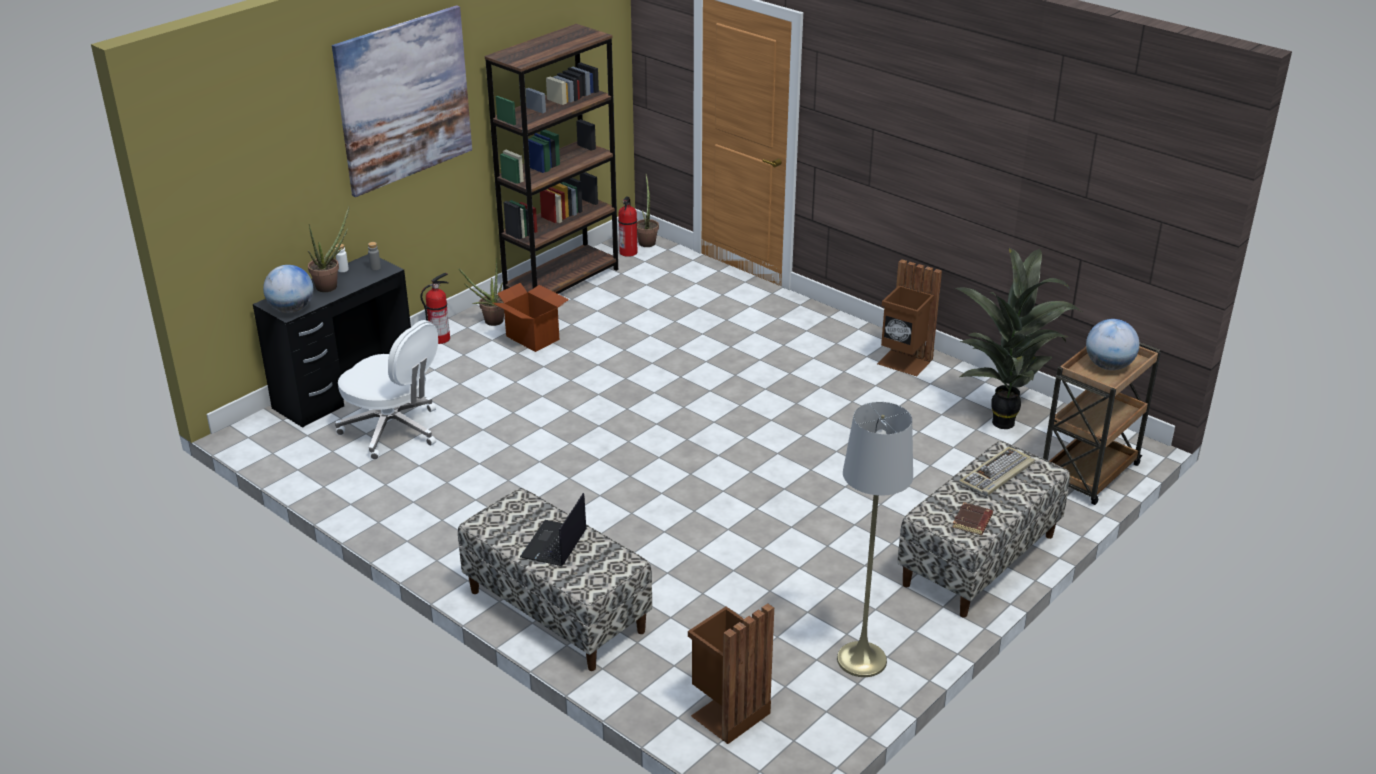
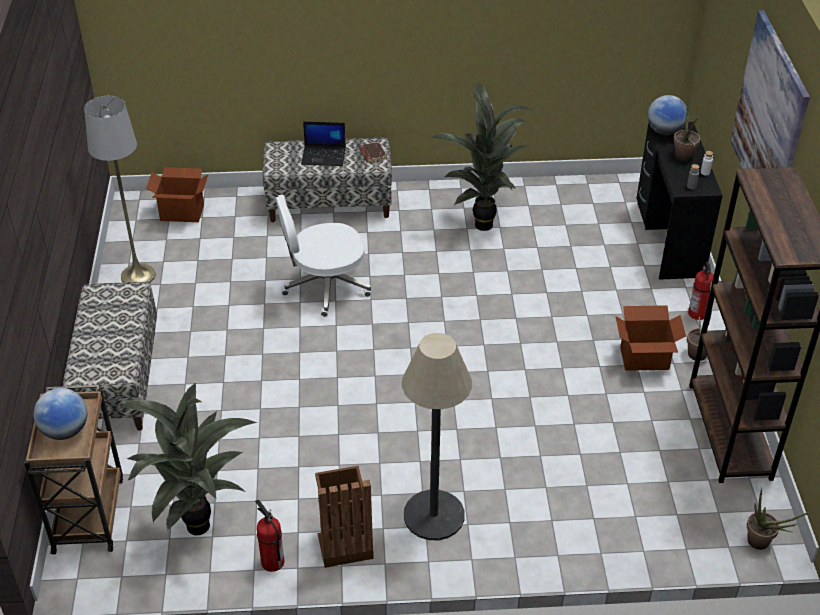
camera: 135 degrees right, 10 degrees up
white office chair [335,320,438,460] -> white office chair moved to [276,194,371,317]
laptop [520,493,587,566] -> laptop turned 120 degrees clockwise [301,121,346,166]
fire extinguisher [618,197,637,257] -> fire extinguisher moved to [255,500,284,572]
brown trash can [688,603,774,744] -> cardboard box [146,167,208,222]
brown book [953,502,993,535] -> brown book moved to [359,142,387,163]
keyboard [959,447,1035,496] -> none
none -> floor lamp [402,333,472,540]
none -> potted plant [431,83,533,231]

